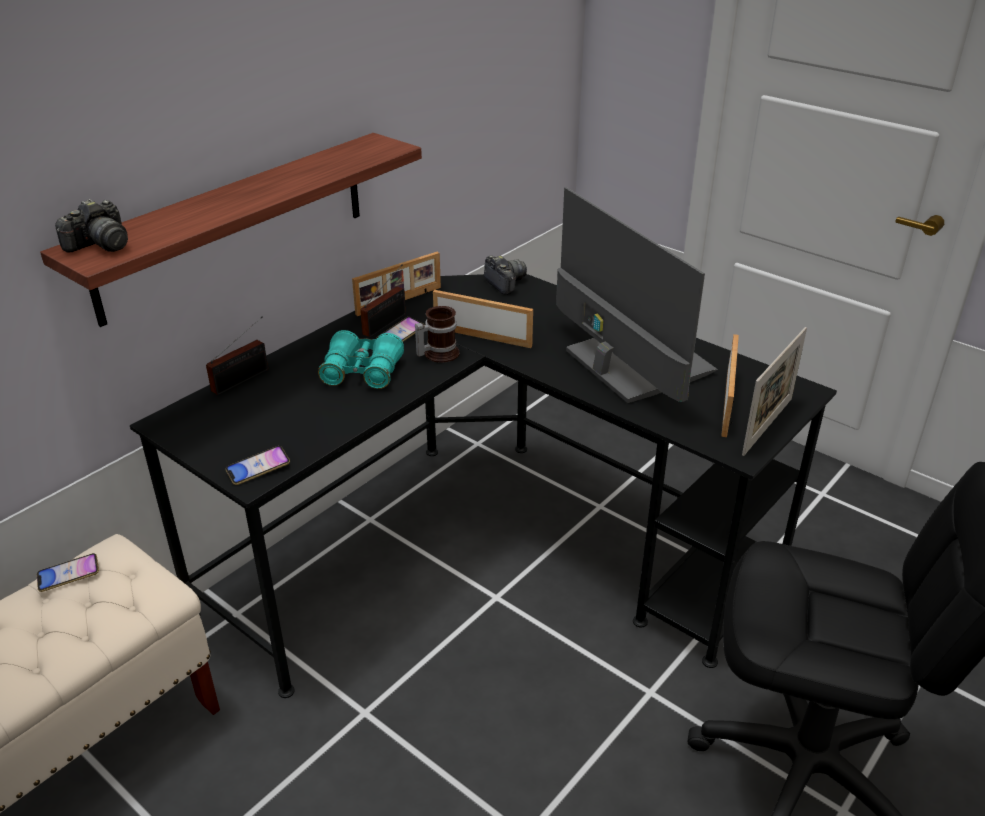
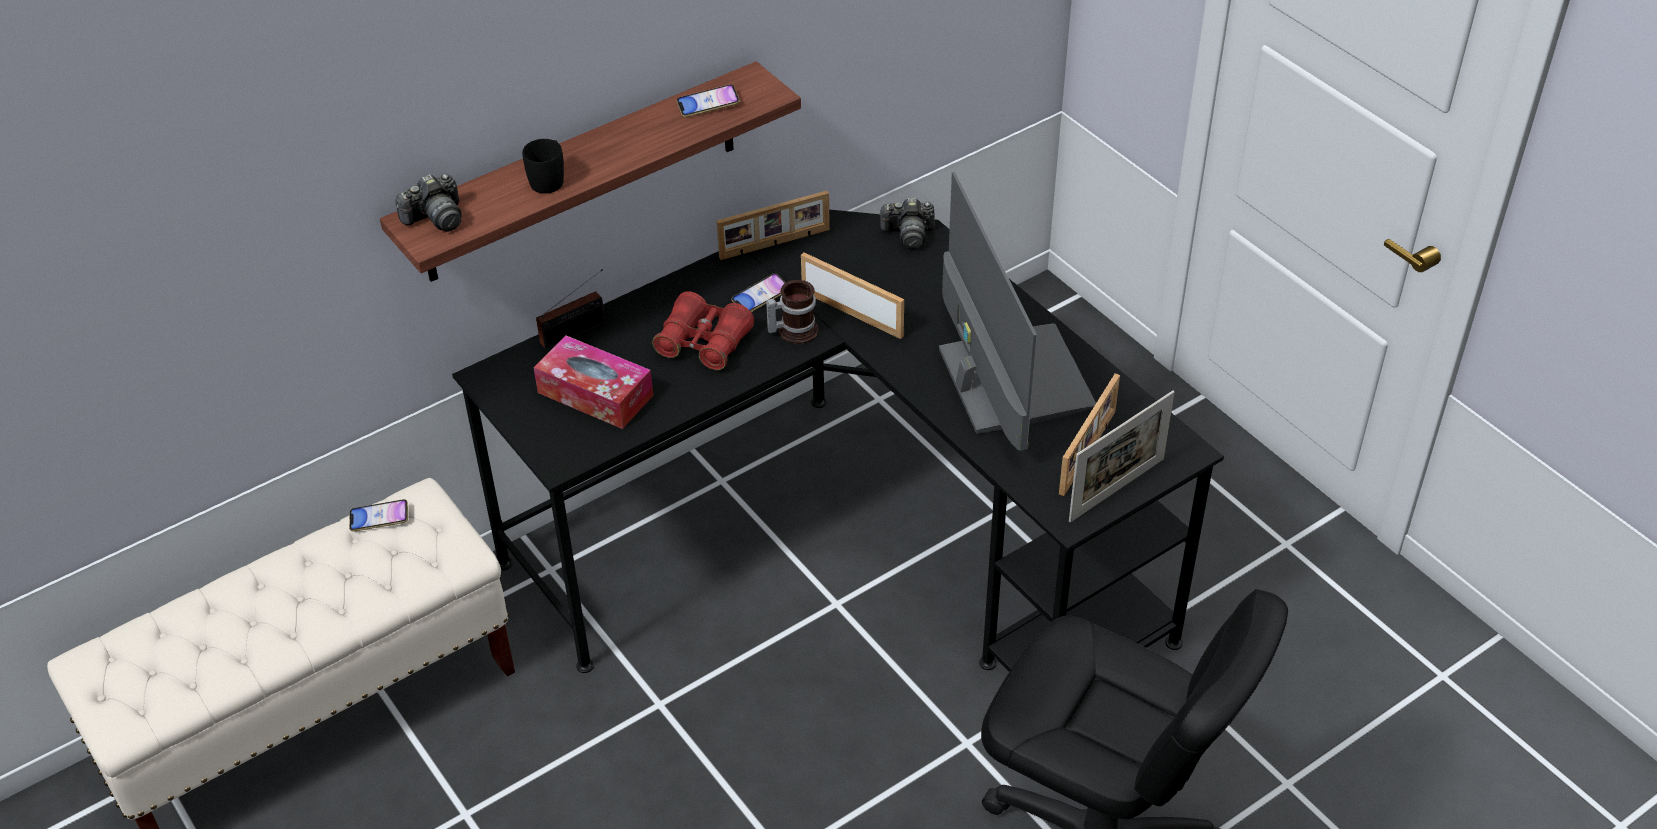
camera: 15 degrees right, 10 degrees up
phone [225,446,290,485] -> phone moved to [676,84,740,117]
turquoise binoculars [318,330,404,389] -> red binoculars [652,291,754,370]
radio [360,265,406,337] -> none
camera [484,256,527,295] -> camera turned 105 degrees clockwise [878,198,935,249]
none -> black mug [522,139,564,194]
none -> tissue box [534,335,653,429]

